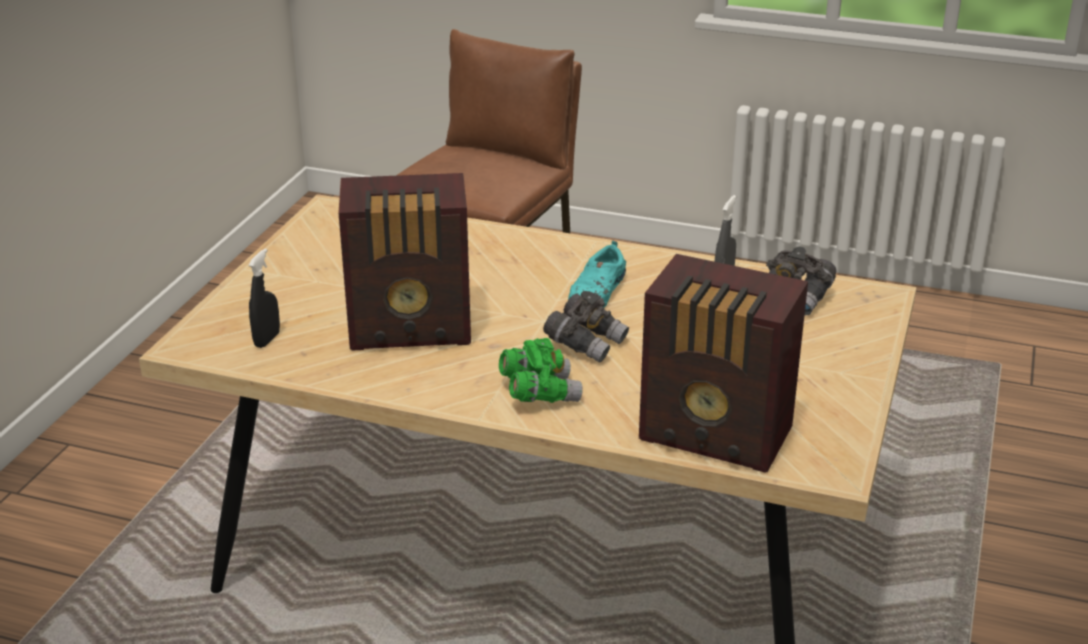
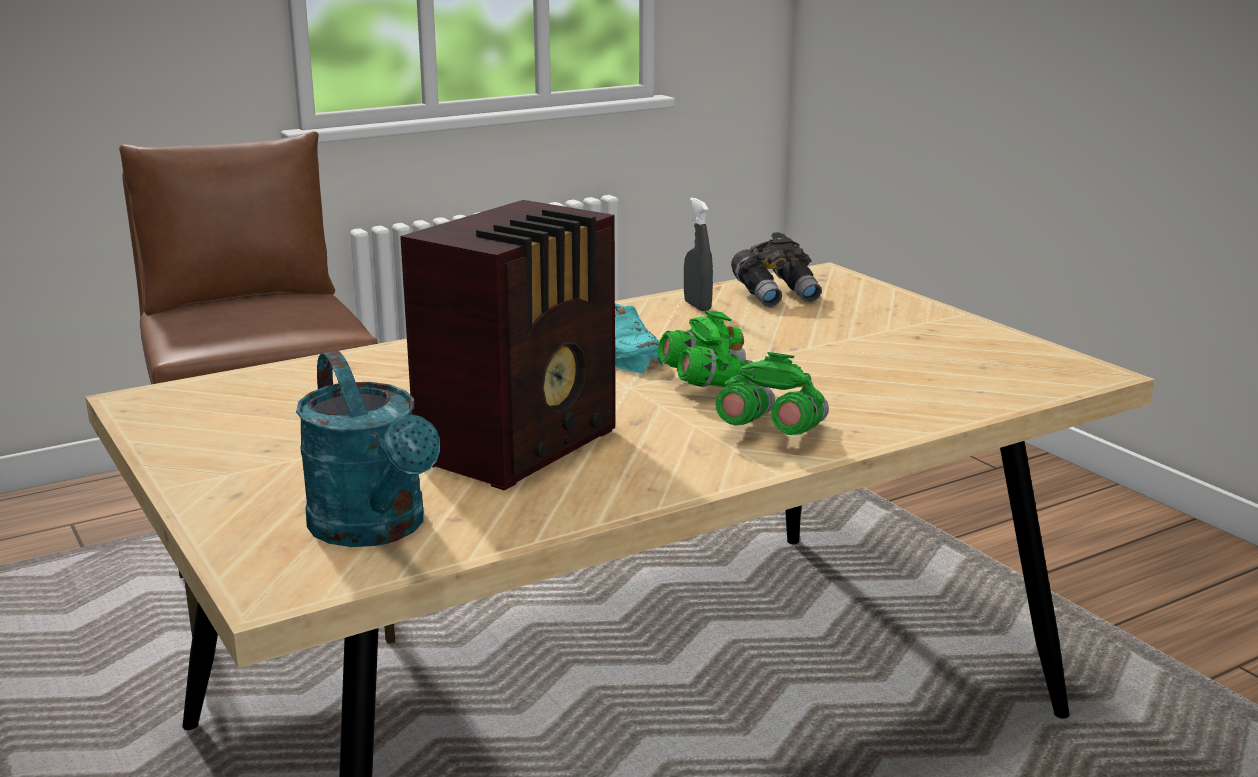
camera: 50 degrees left, 10 degrees down
black spray bottle [249,249,280,348] -> turquoise watering can [296,351,440,547]
grey binoculars [543,291,629,363] -> green binoculars [658,310,759,387]
radio [639,254,808,473] -> none

